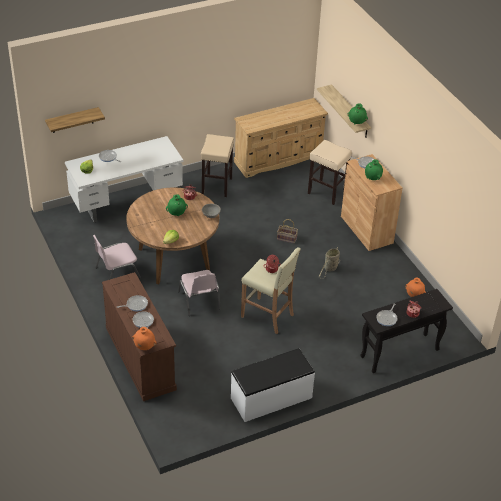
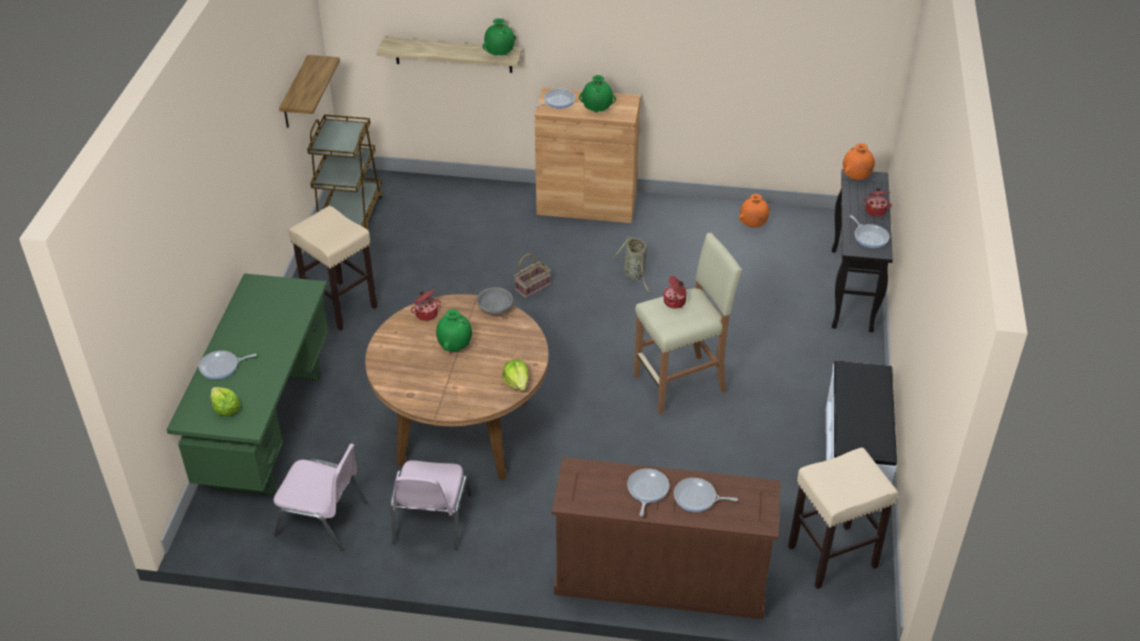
camera: 55 degrees left, 0 degrees up
shelf [45,107,105,133] -> shelf moved to [279,55,340,128]
white desk [65,136,184,223] -> green desk [167,273,328,496]
orange vase [132,327,157,350] -> orange vase moved to [843,143,875,180]
pink chair [178,270,221,316] -> pink chair moved to [273,443,367,551]
beige dresser [234,98,328,178] -> brown cart [307,114,383,231]
beige stool [308,140,352,205] -> beige stool moved to [788,448,898,589]

